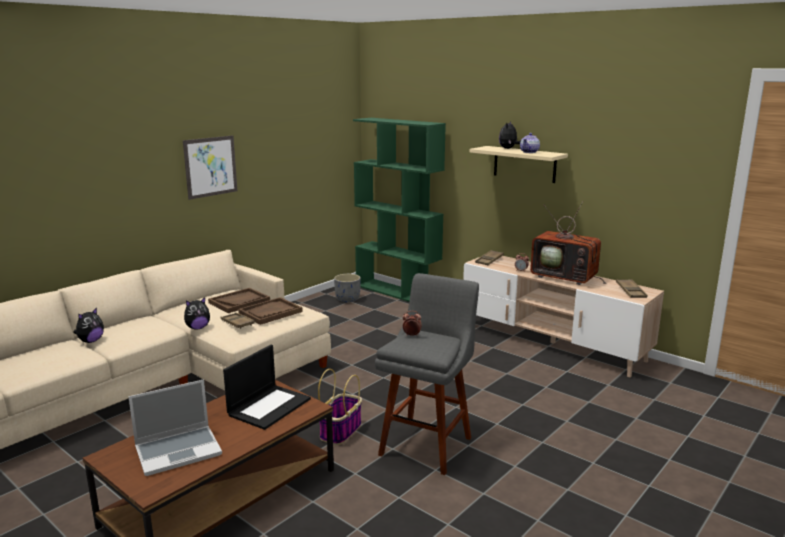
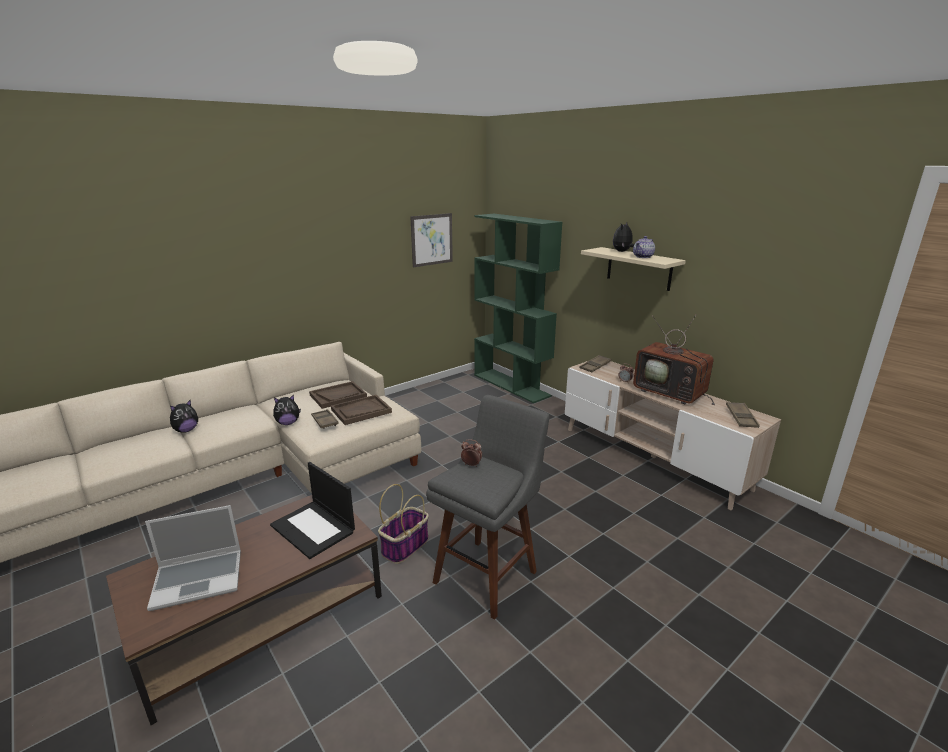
camera: 10 degrees right, 5 degrees up
picture [183,135,237,200] -> picture moved to [410,213,453,267]
laptop [223,345,311,430] -> laptop turned 90 degrees clockwise [270,462,355,559]
grey planter [334,274,361,302] -> none

